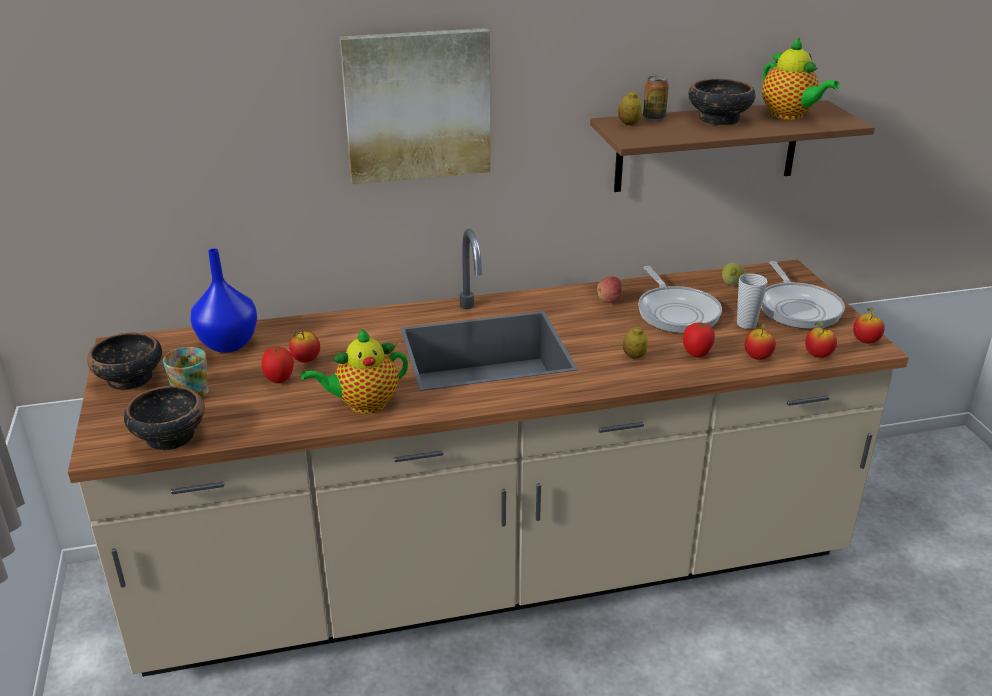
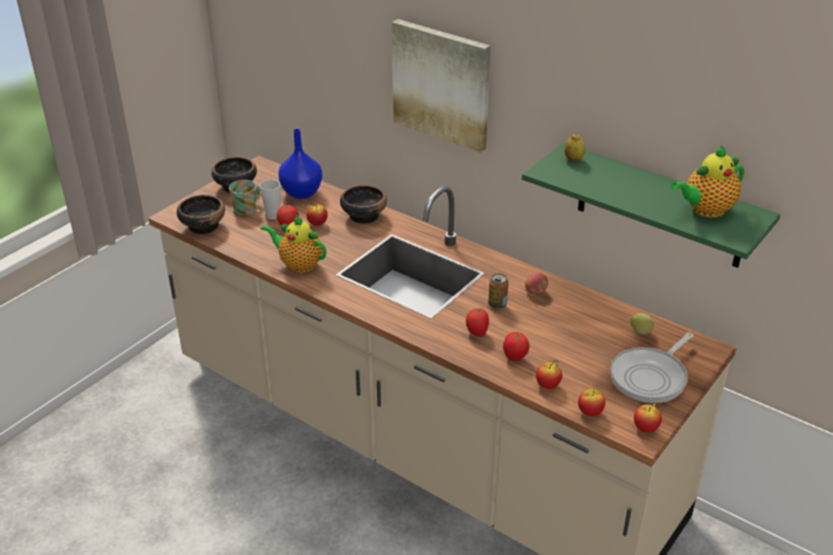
camera: 50 degrees right, 5 degrees up
brown shelf [590,100,875,192] -> green shelf [522,143,781,268]
lemon [623,327,648,359] -> tomato [466,308,489,337]
frying pan [638,266,722,333] -> none
can [643,76,669,121] -> can moved to [488,273,509,309]
bowl [689,79,756,125] -> bowl moved to [340,185,387,224]
cup [737,273,768,329] -> cup moved to [260,179,280,220]
teapot [762,37,840,120] -> teapot turned 45 degrees clockwise [671,145,744,218]

